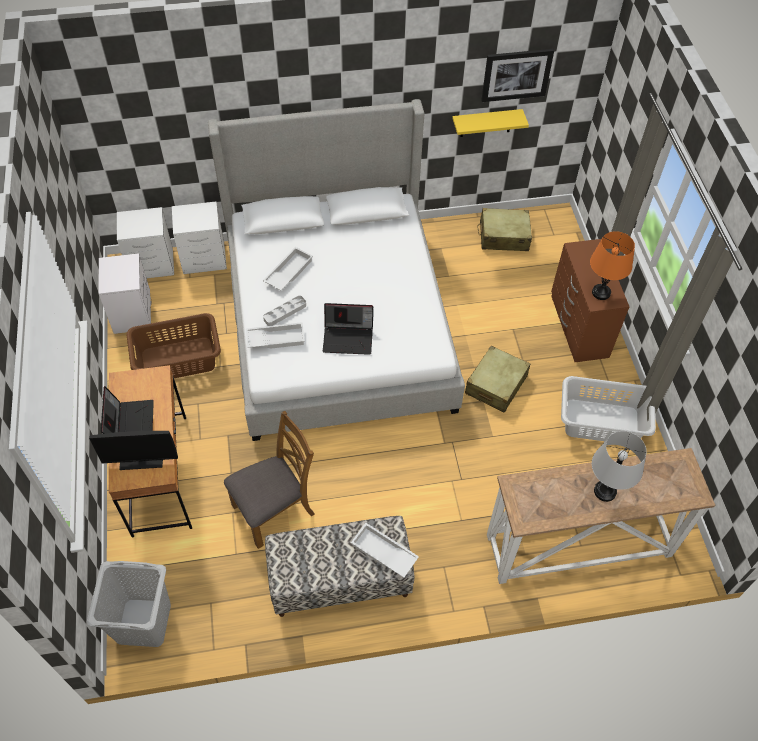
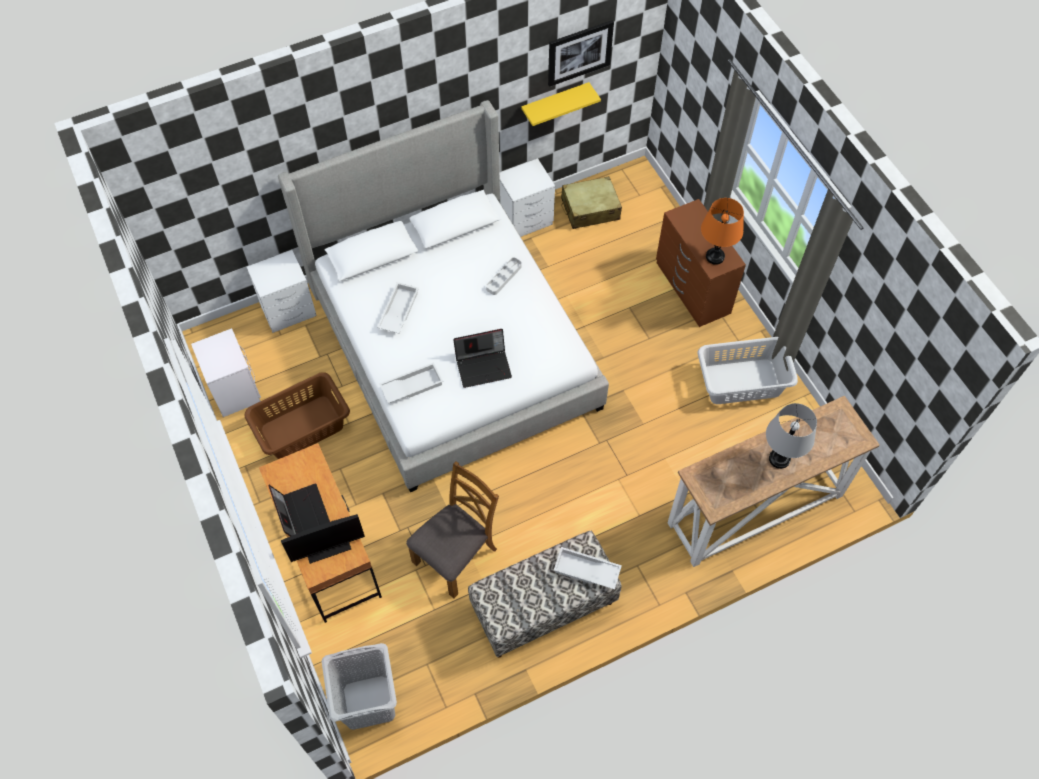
camera: 15 degrees left, 5 degrees up
white nightstand [117,207,174,278] -> white nightstand moved to [500,158,555,237]
grey tray [263,295,306,326] -> grey tray moved to [486,257,522,295]
beige suitcase [465,346,530,413] -> none

